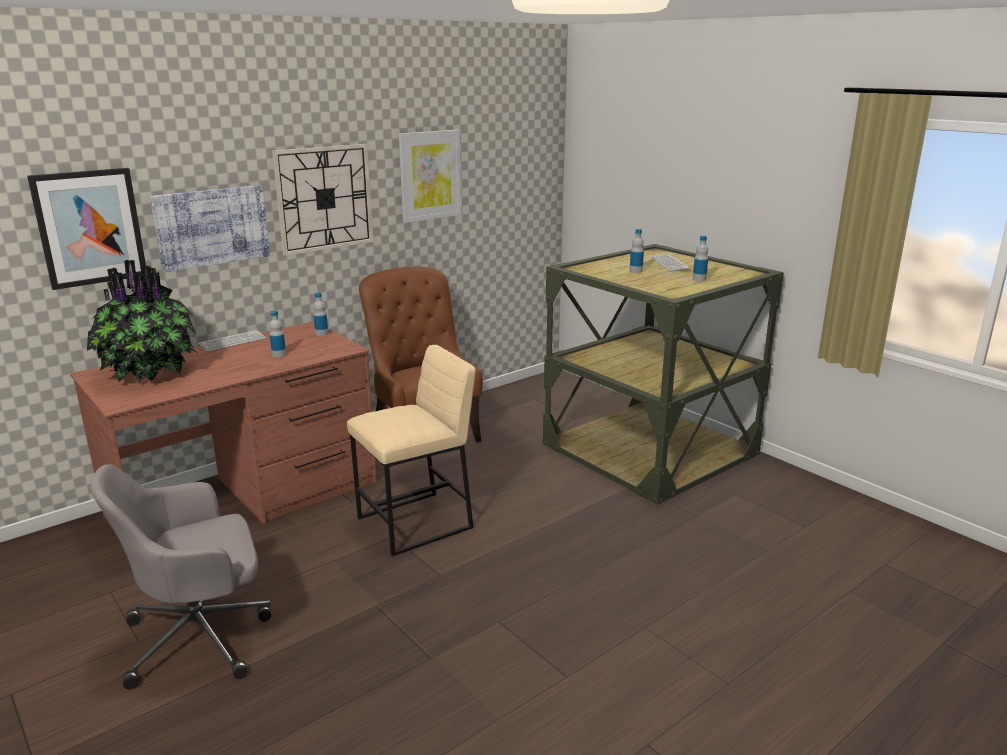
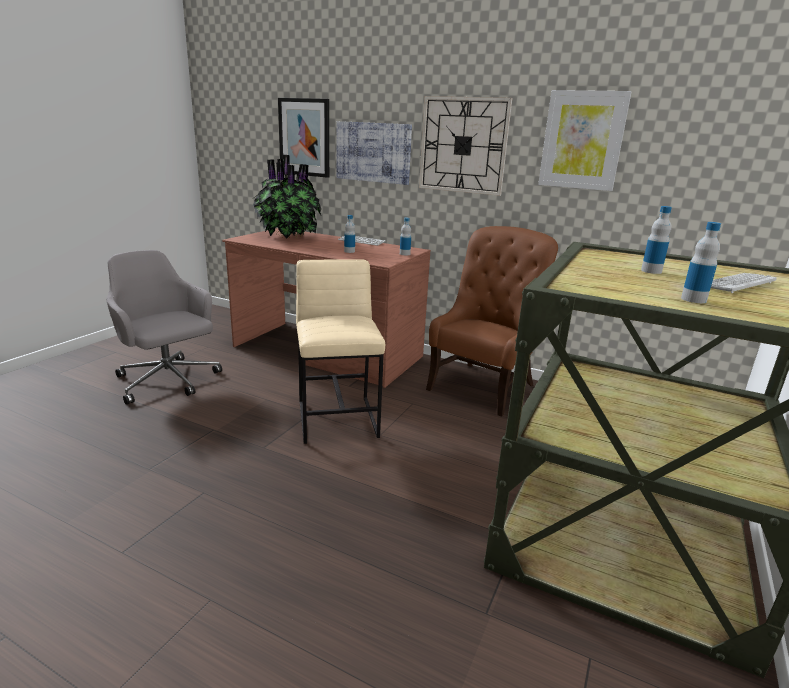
camera: 65 degrees right, 0 degrees up
beige chair [347,345,475,556] -> beige chair turned 135 degrees counterclockwise [296,259,385,444]

